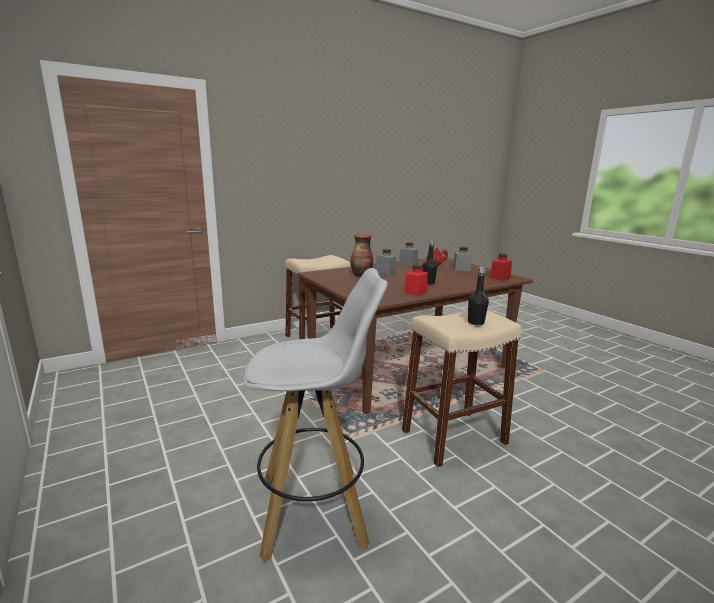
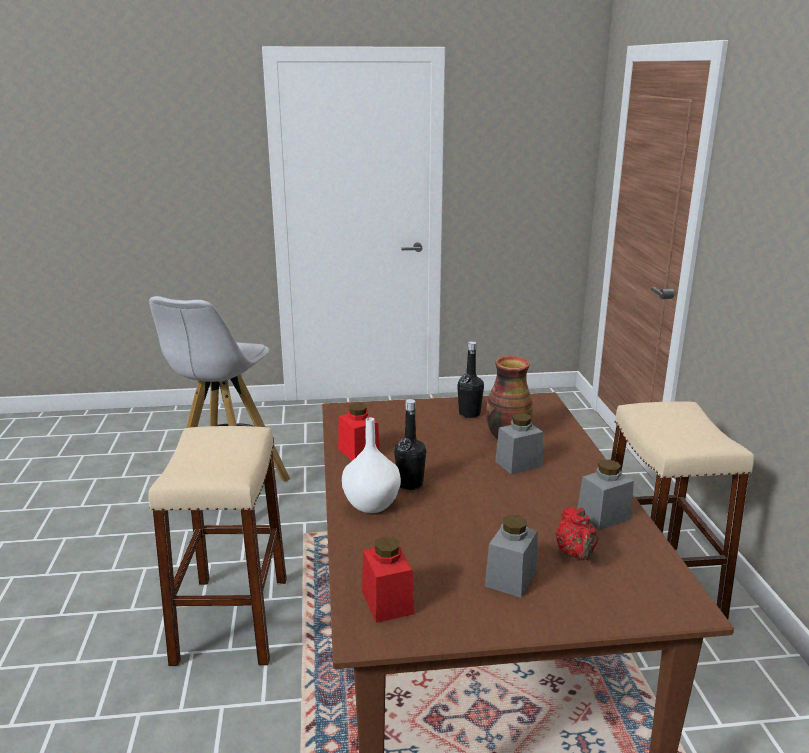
camera: 115 degrees right, 5 degrees up
black bottle [468,267,489,325] -> black bottle moved to [457,341,484,418]
none -> white vase [342,417,401,513]

